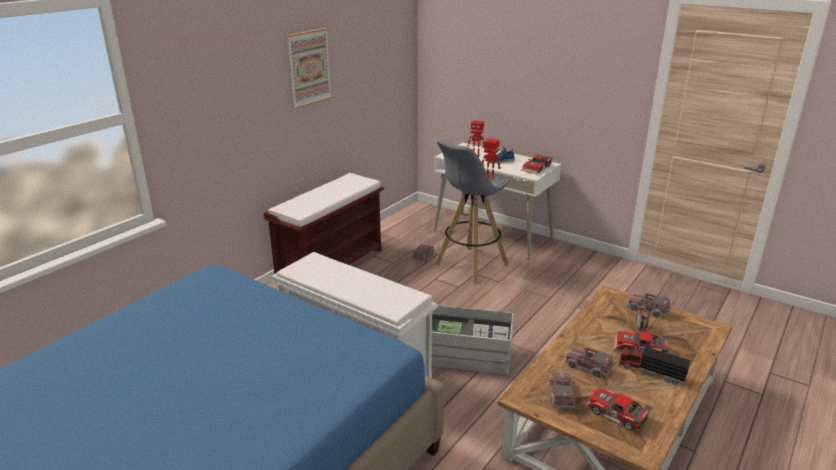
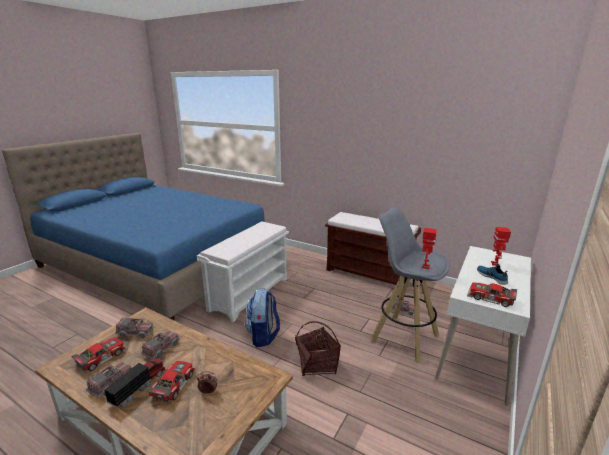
camera: 85 degrees right, 5 degrees down
picture [287,28,332,109] -> none
grey storage box [431,305,513,376] -> backpack [245,288,280,347]
toy truck [627,292,671,318] -> toy truck moved to [86,362,131,398]
none -> basket [295,321,341,376]

